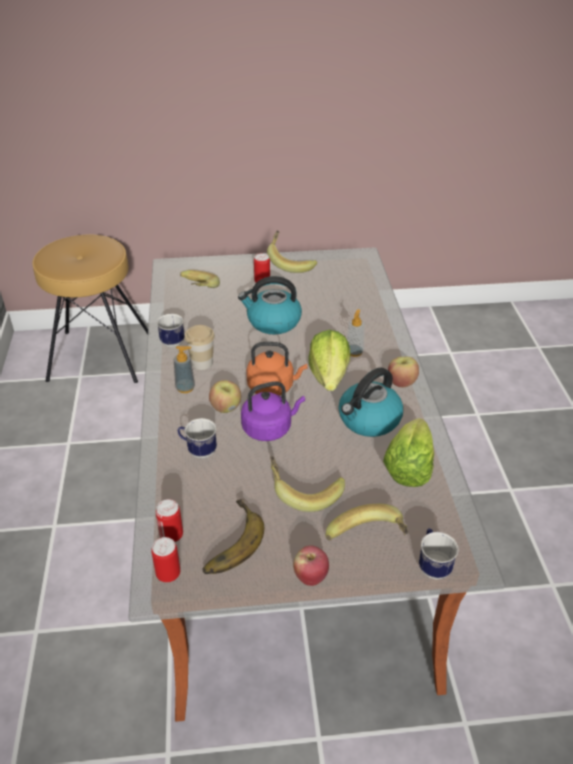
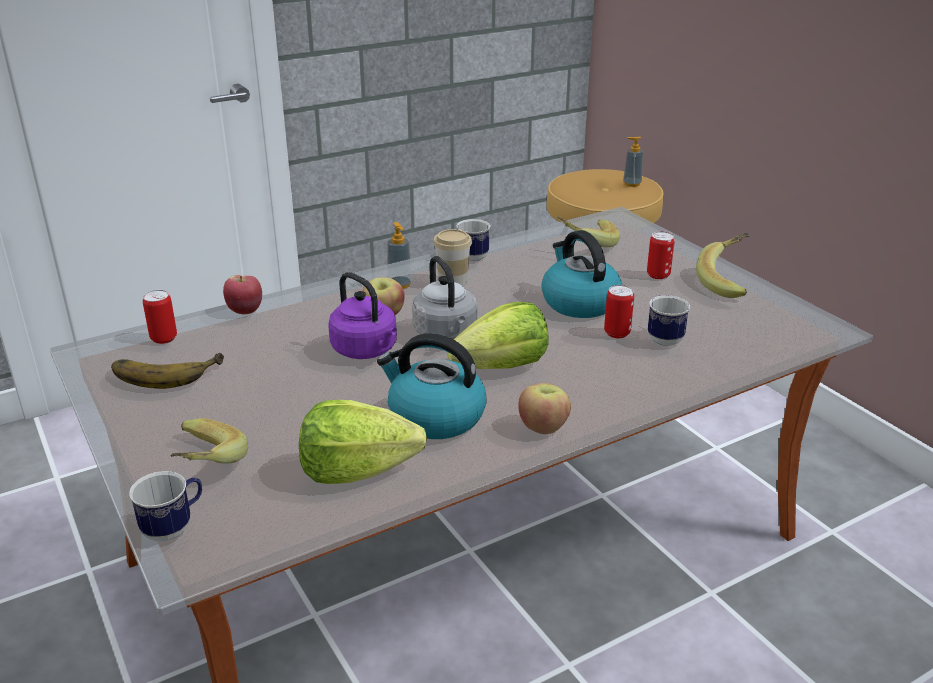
camera: 65 degrees right, 10 degrees down
can [151,537,180,583] -> can moved to [604,285,634,338]
mug [178,418,217,459] -> mug moved to [648,295,690,346]
orange kettle [246,342,307,396] -> grey kettle [412,256,477,339]
banana [270,456,345,512] -> none
apple [293,545,329,586] -> apple moved to [223,275,262,314]
soap dispenser [347,309,365,357] -> soap dispenser moved to [623,137,643,187]

